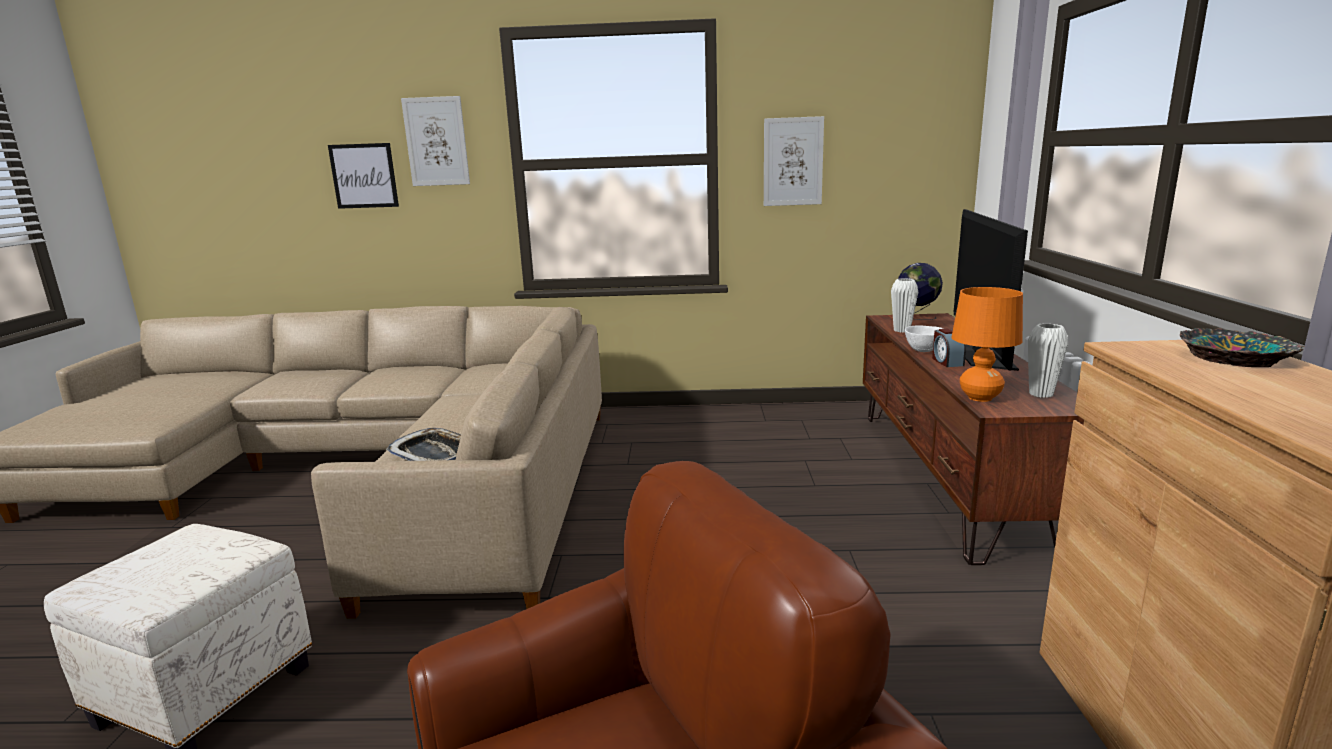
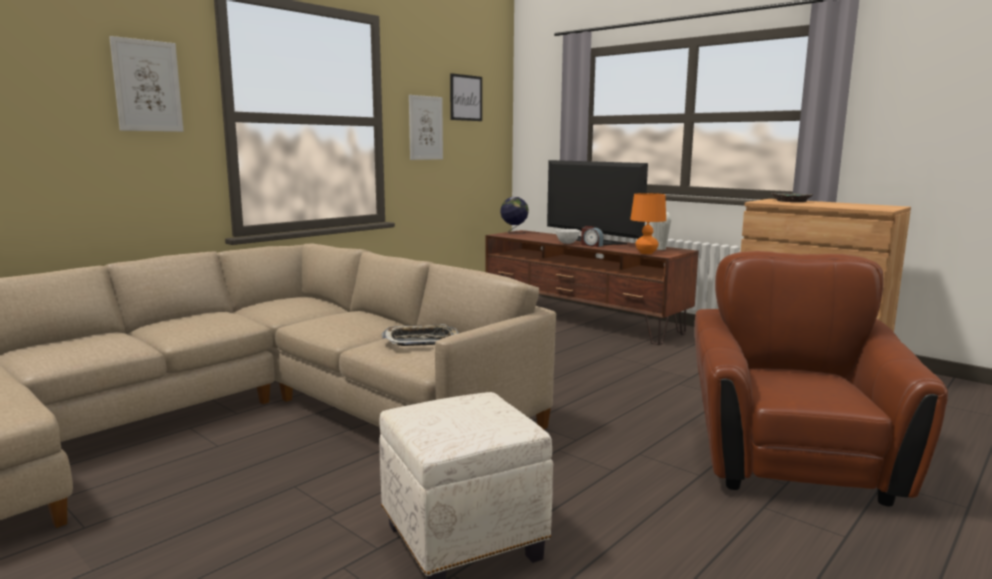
camera: 50 degrees left, 5 degrees down
picture [328,143,399,209] -> picture moved to [450,73,482,121]
white vase [891,278,918,333] -> none

